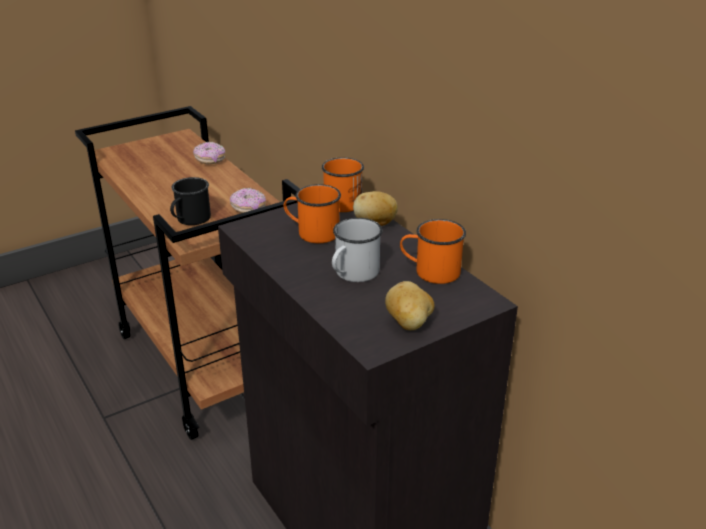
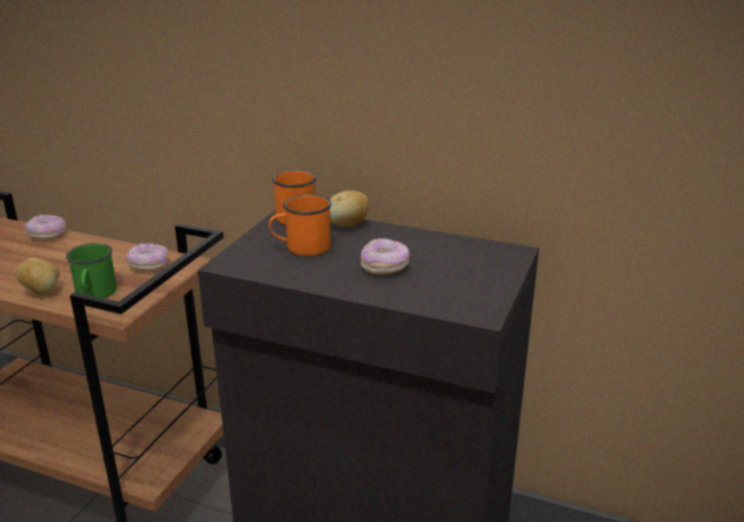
camera: 35 degrees left, 5 degrees down
black mug [170,177,211,225] -> green mug [66,243,117,298]
white mug [332,218,382,282] -> donut [360,238,410,275]
potato [385,281,435,330] -> potato moved to [16,258,60,295]
orange mug [400,219,466,284] -> none

